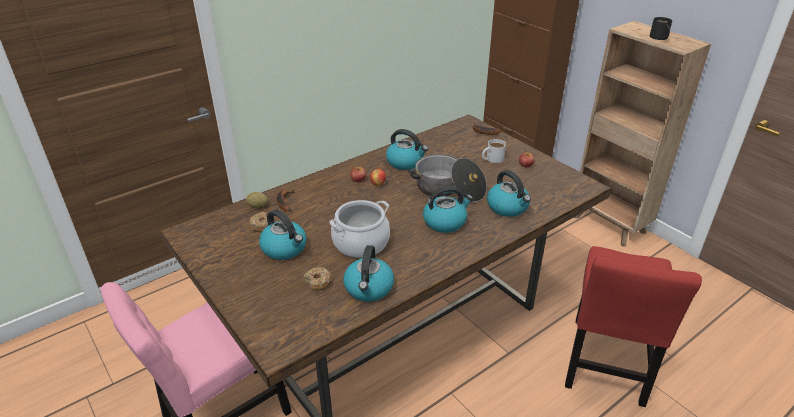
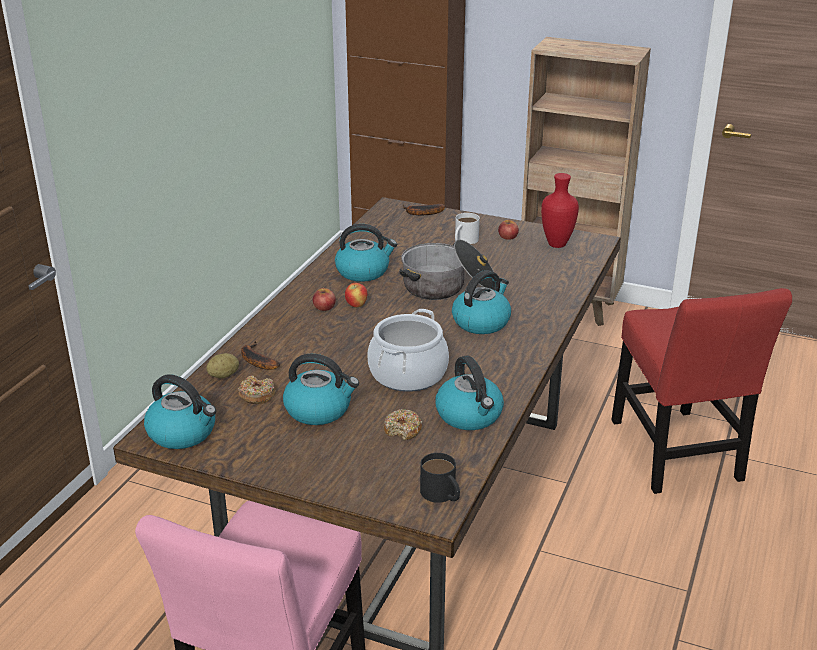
camera: 30 degrees left, 5 degrees down
kettle [487,170,531,217] -> kettle moved to [144,374,216,449]
black mug [650,17,672,40] -> black mug moved to [420,453,460,503]
none -> red vase [541,173,579,248]

